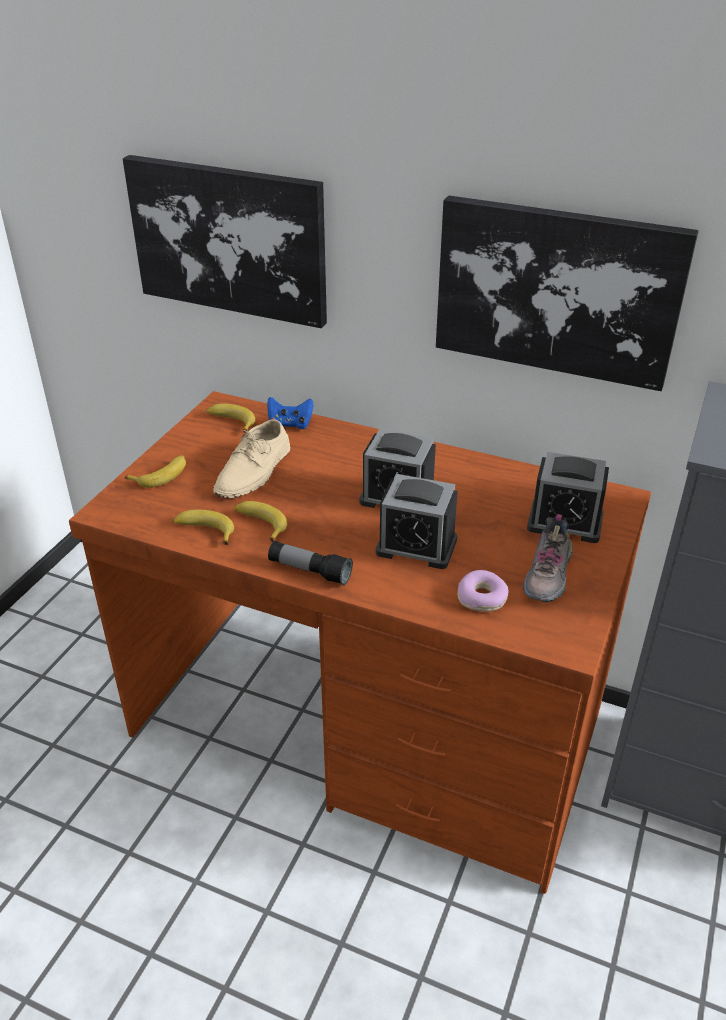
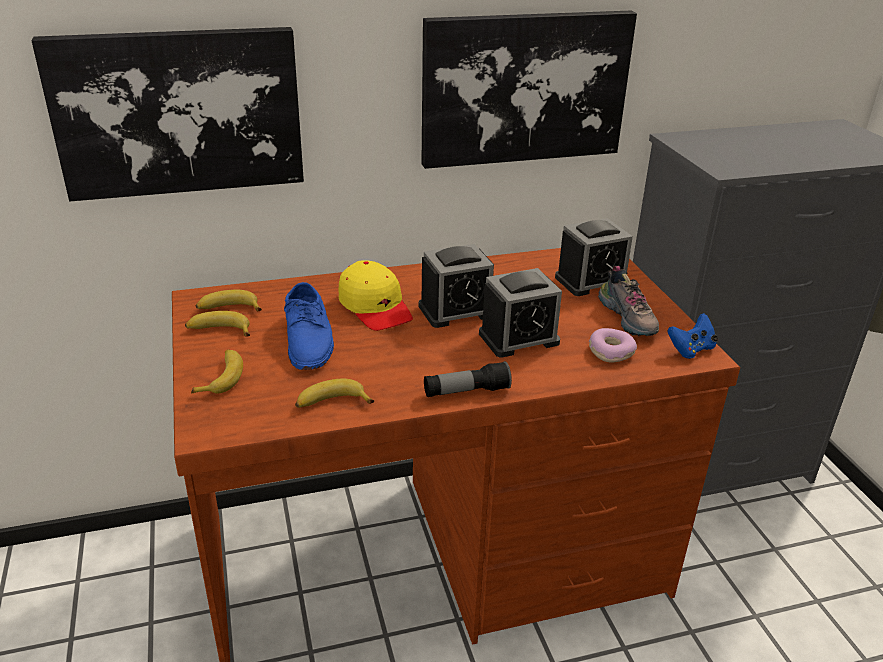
camera: 40 degrees left, 5 degrees down
beige shoe [213,419,290,498] -> blue shoe [284,282,334,370]
banana [234,501,287,542] -> banana moved to [185,311,250,337]
blue game controller [267,397,313,429] -> blue game controller moved to [667,313,718,359]
none -> yellow cap [339,260,413,331]

